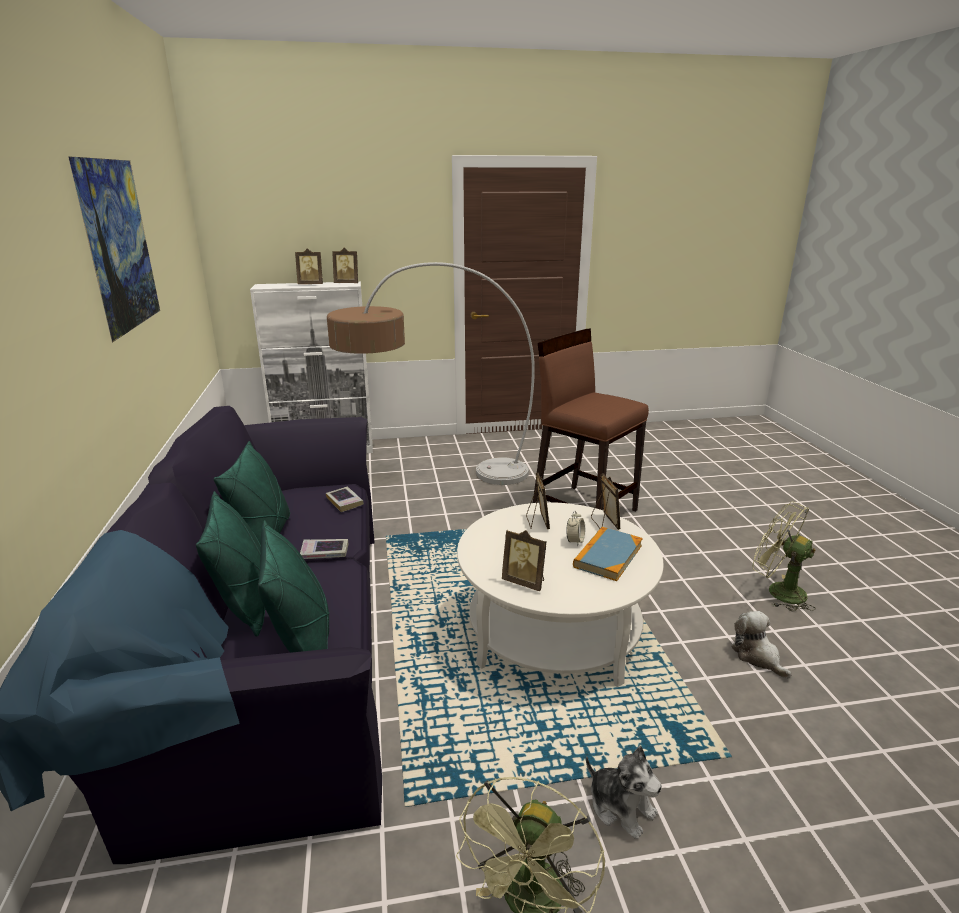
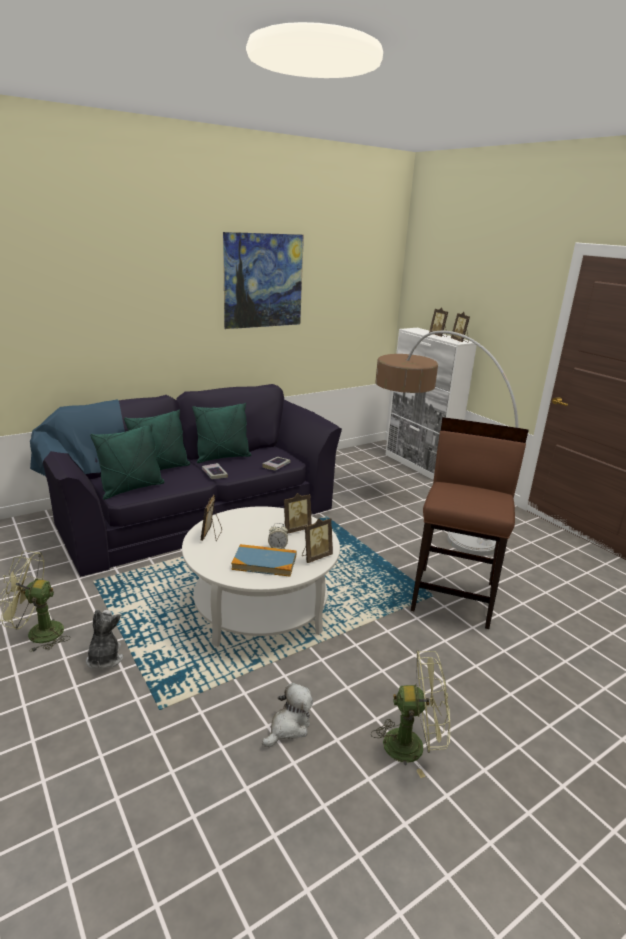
camera: 65 degrees right, 0 degrees up
plush toy [586,746,662,840] -> plush toy turned 150 degrees clockwise [86,609,123,669]
green fan [753,501,816,612] -> green fan turned 75 degrees clockwise [371,651,450,778]

